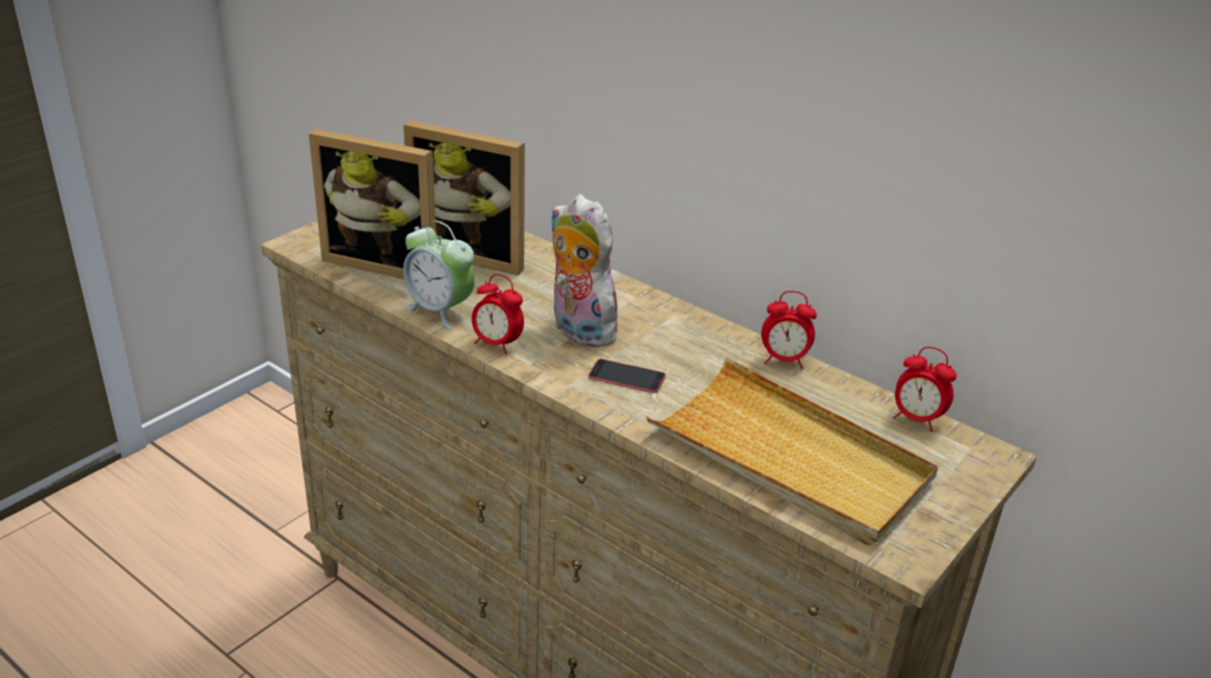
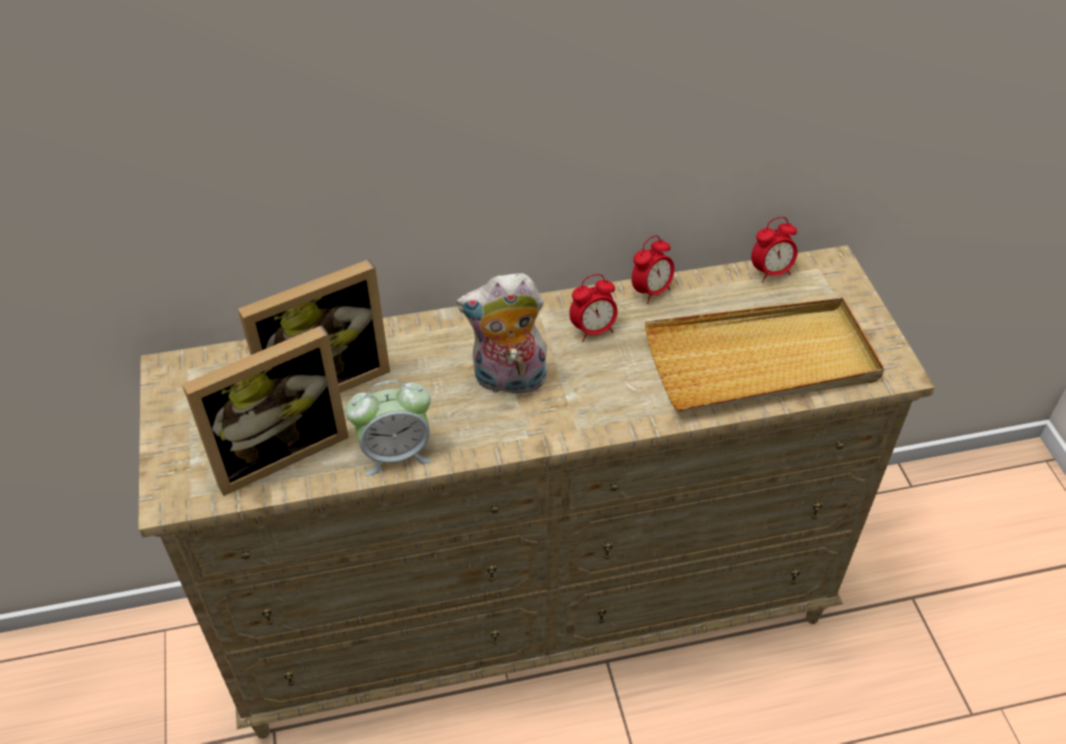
camera: 50 degrees left, 15 degrees up
alarm clock [472,274,524,355] -> alarm clock moved to [569,274,618,342]
phone [588,359,666,393] -> none

